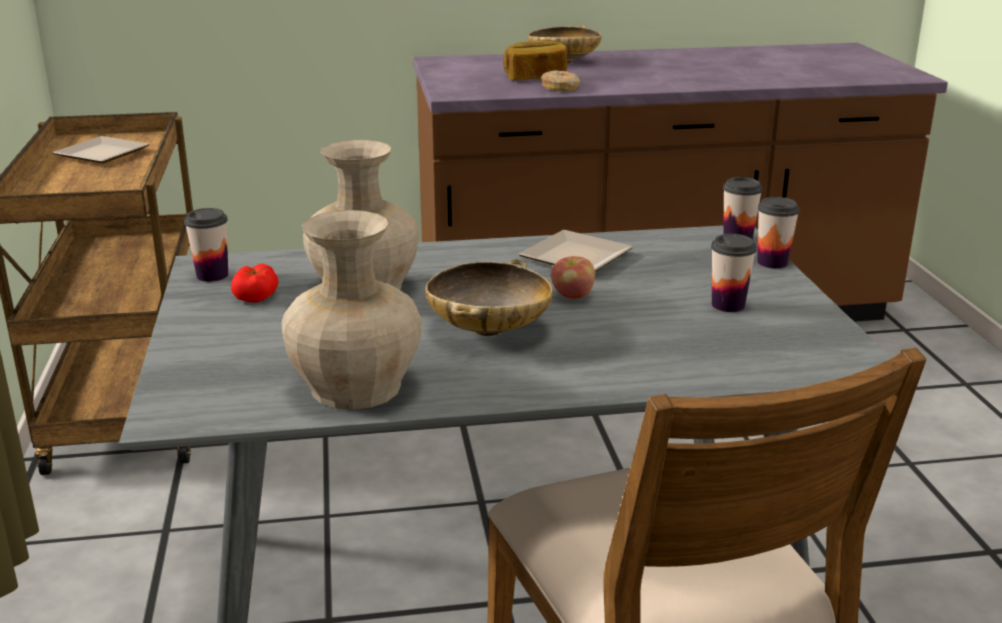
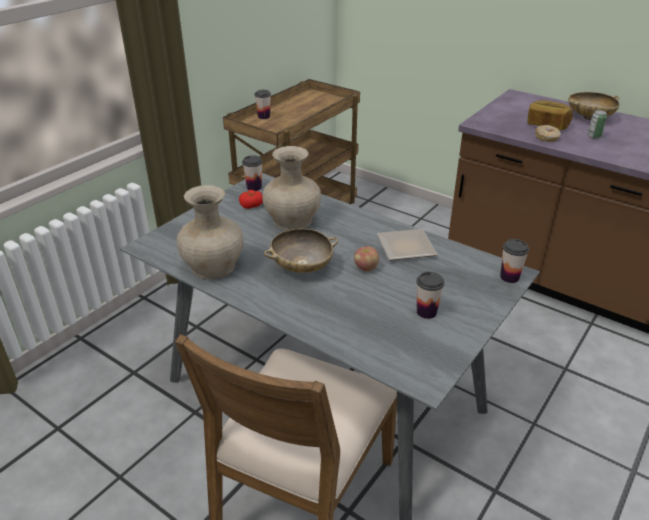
camera: 45 degrees right, 10 degrees up
plate [52,136,150,163] -> none
cup [757,197,800,268] -> cup moved to [255,90,271,119]
none -> can [588,110,607,139]

